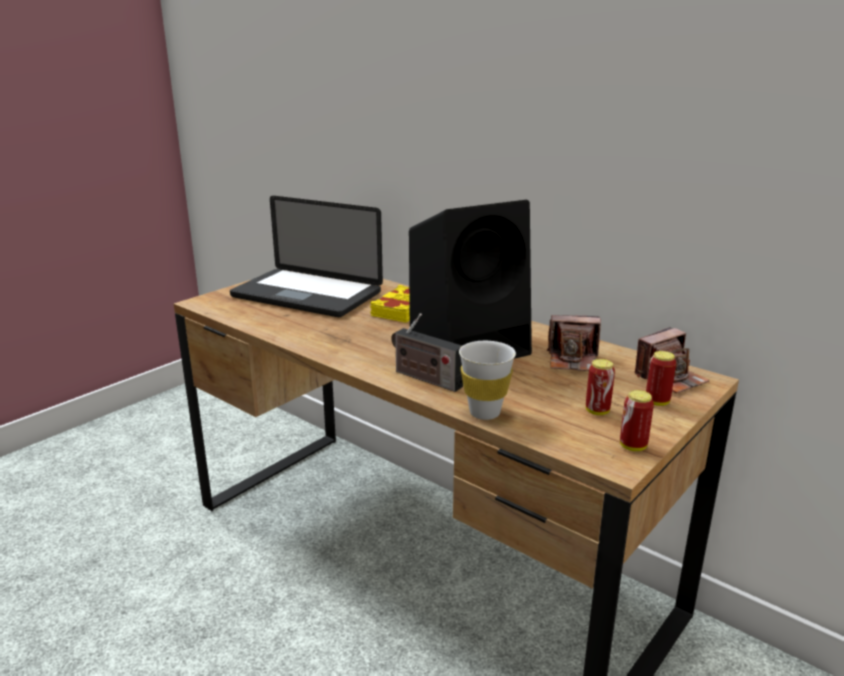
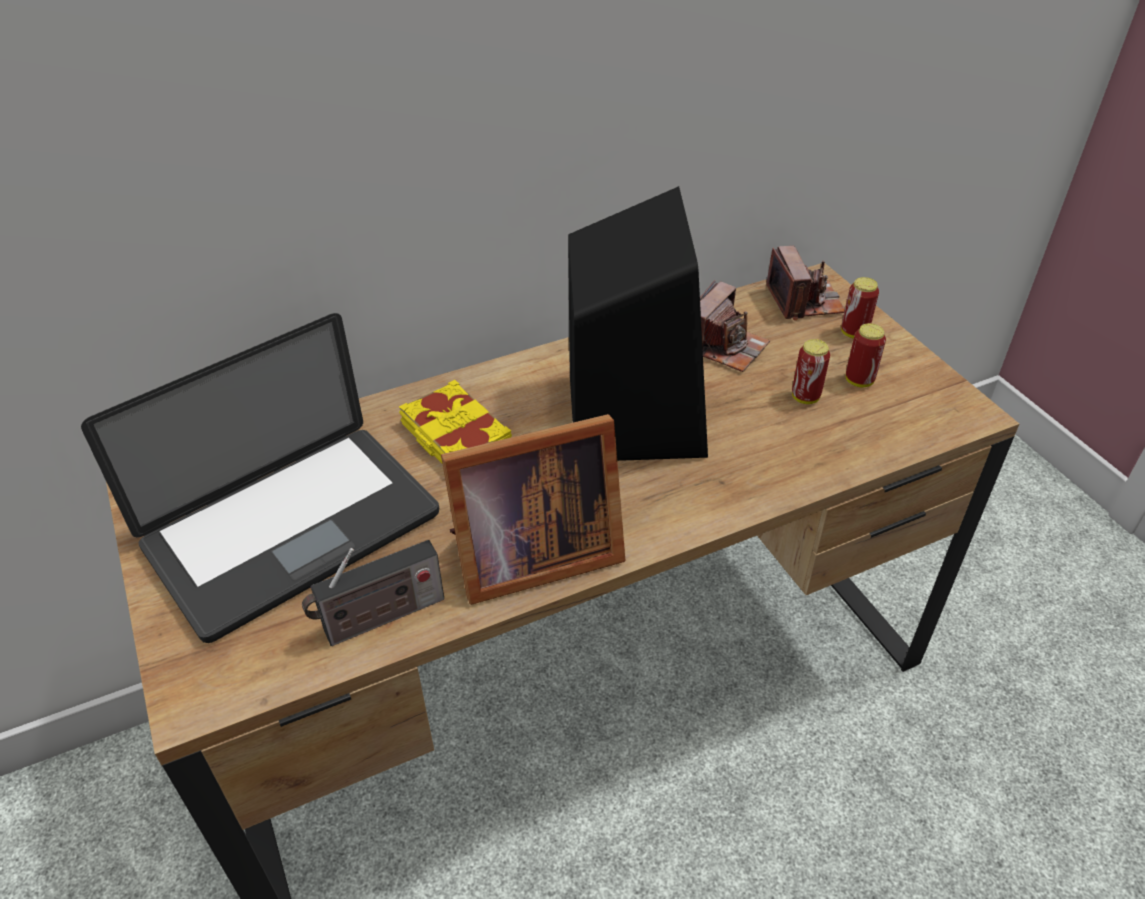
camera: 65 degrees left, 20 degrees up
radio [391,313,463,392] -> radio moved to [302,540,444,646]
white cup [459,341,516,420] -> none
can [620,390,654,451] -> can moved to [792,339,830,404]
none -> picture frame [441,414,626,605]

